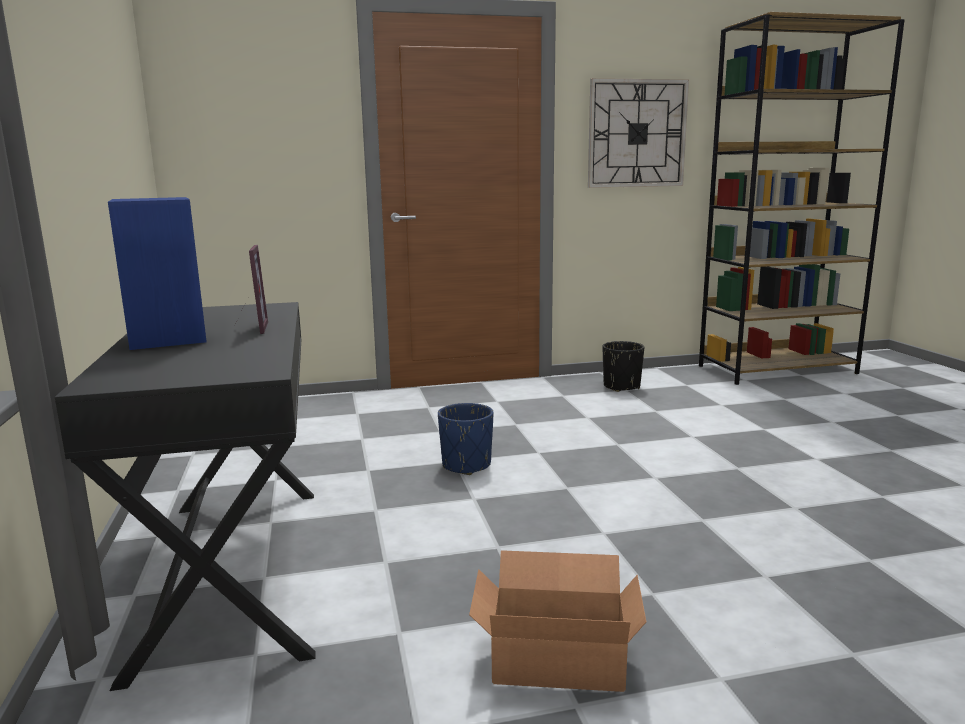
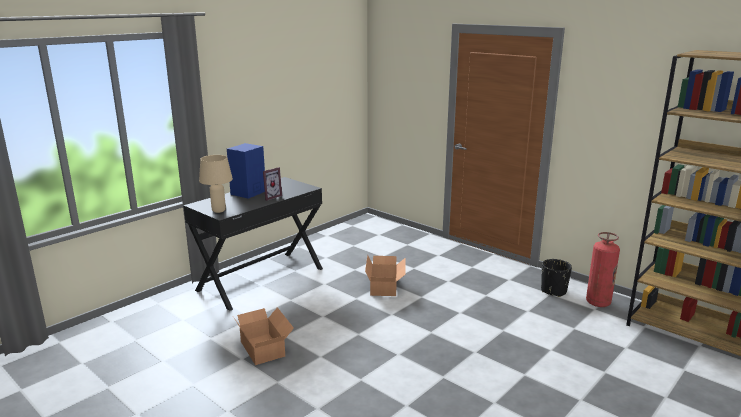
camera: 55 degrees right, 5 degrees up
blue planter [438,403,493,475] -> cardboard box [365,255,406,296]
wall clock [588,78,689,188] -> none
none -> beige table lamp [199,155,233,213]
none -> fire extinguisher [586,232,620,307]

